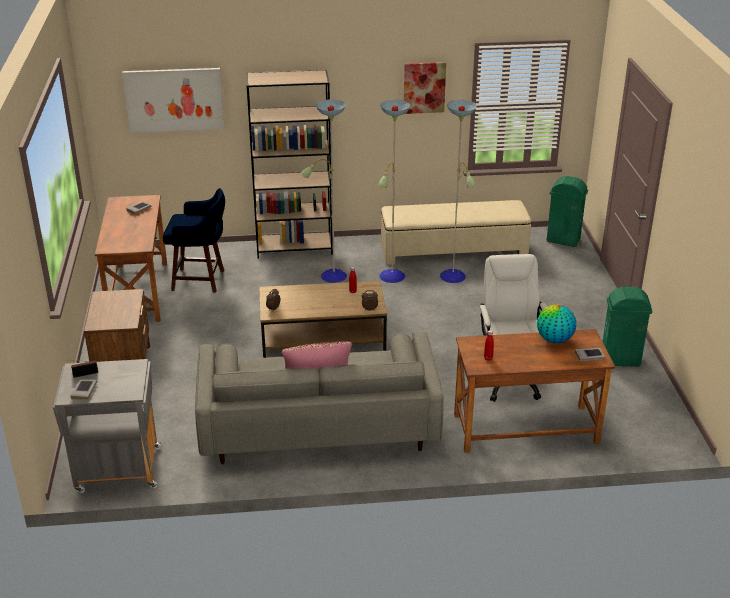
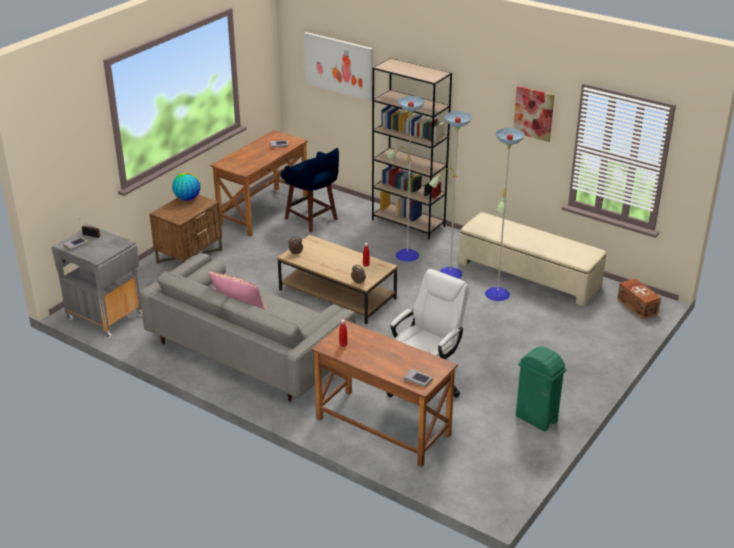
camera: 40 degrees right, 0 degrees up
globe [537,304,576,343] -> globe moved to [172,172,201,201]
green trash can [547,176,588,247] -> brown storage box [617,278,661,319]

